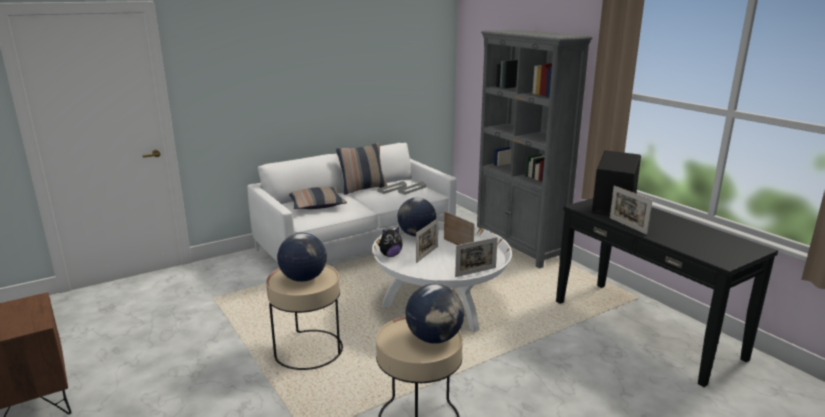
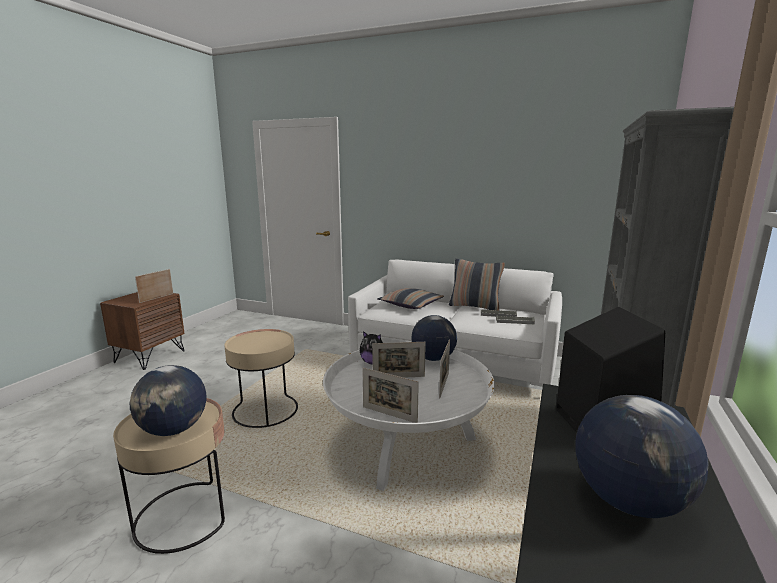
camera: 55 degrees right, 5 degrees down
globe [277,233,327,282] -> globe moved to [575,395,708,518]
picture frame [610,185,653,235] -> picture frame moved to [135,269,173,303]

